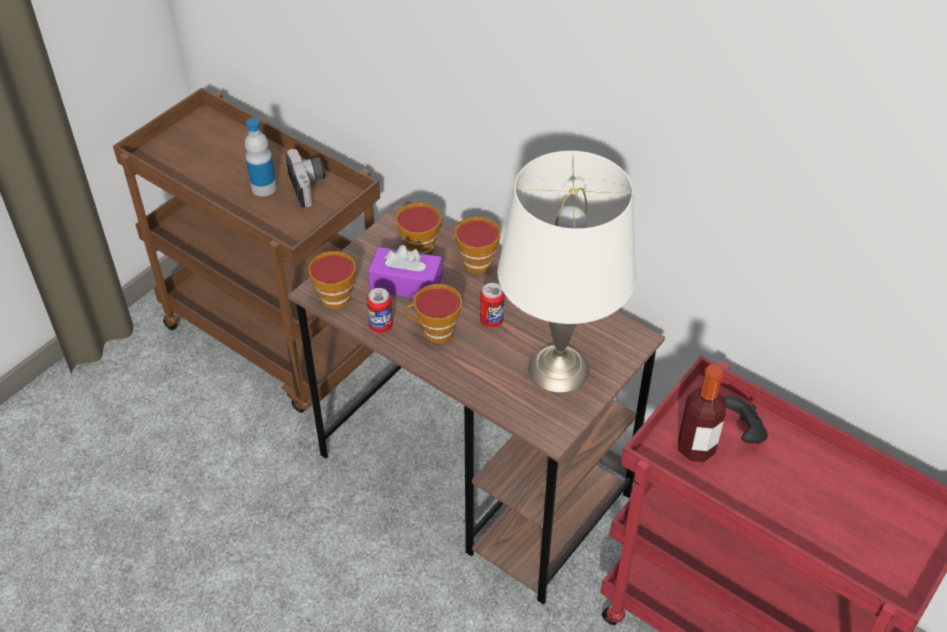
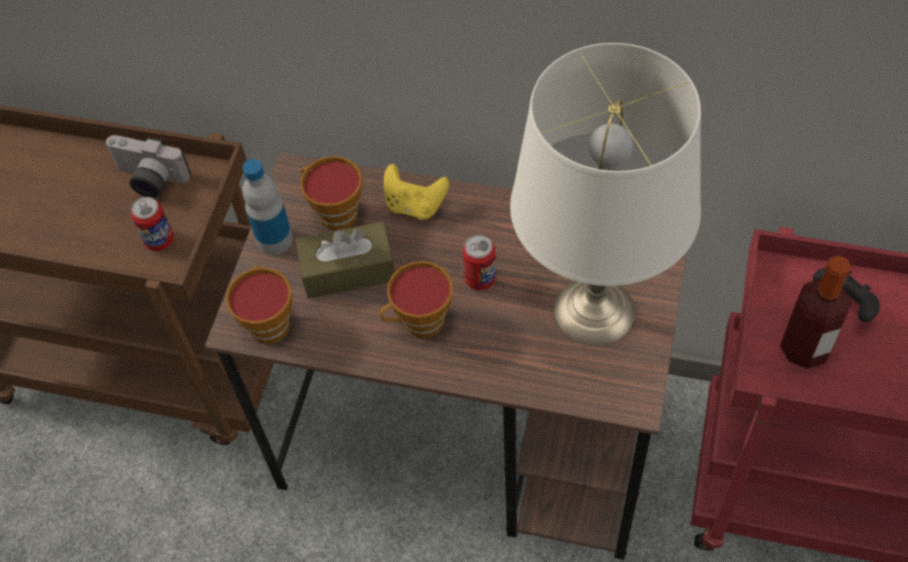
camera: 20 degrees left, 10 degrees up
bottle [245,118,277,197] -> bottle moved to [242,159,293,255]
camera [286,149,325,207] -> camera turned 150 degrees clockwise [105,135,191,198]
can [367,288,393,333] -> can moved to [131,197,174,251]
purple tissue box [368,245,443,298] -> brown tissue box [295,221,395,299]
cup [455,217,501,273] -> yellow game controller [384,164,449,220]

